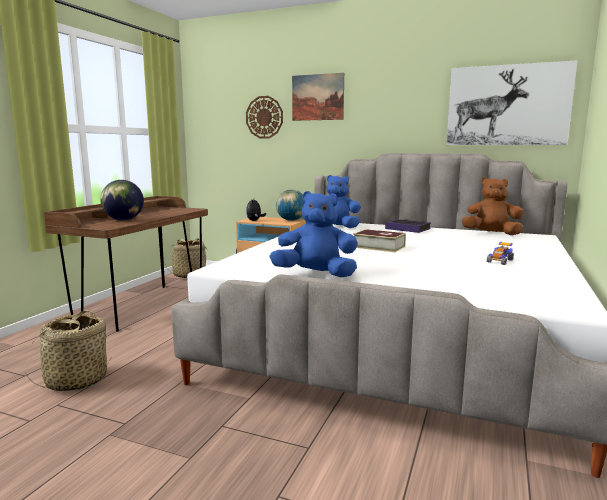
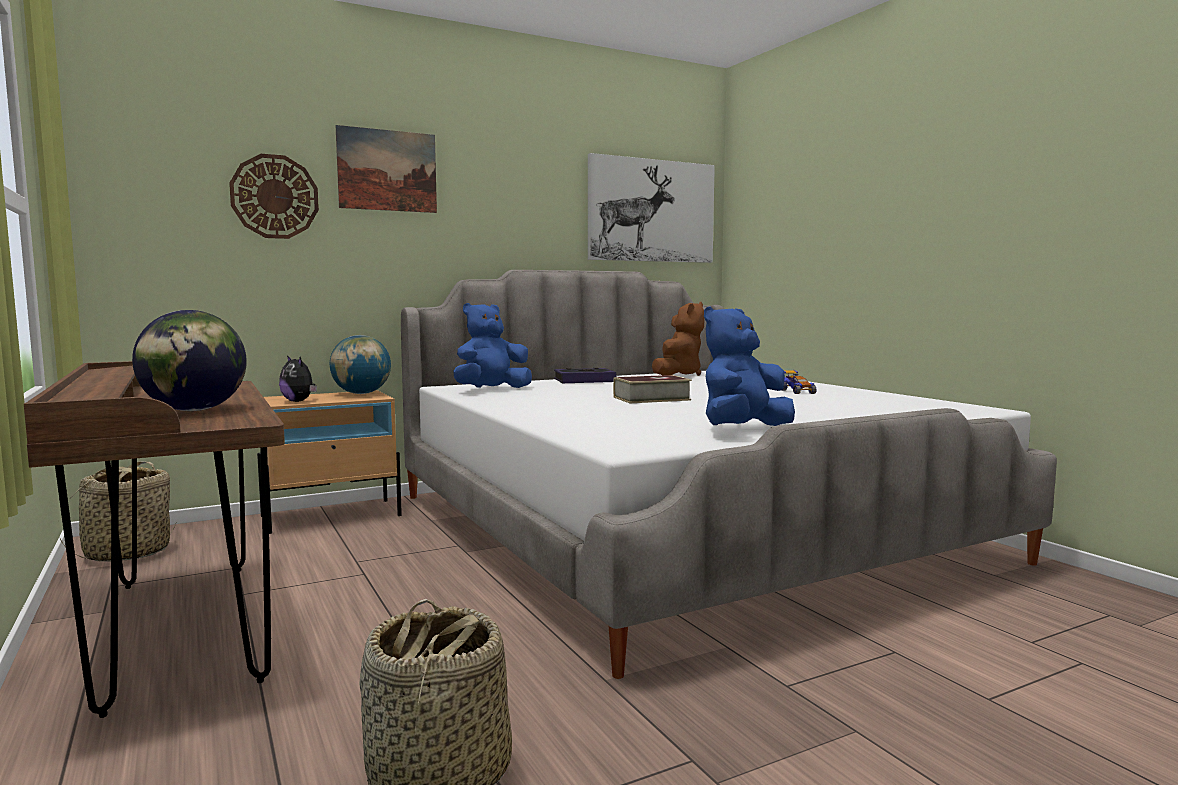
camera: 50 degrees left, 5 degrees down
brown plush toy [462,177,523,235] -> brown plush toy turned 150 degrees clockwise [652,302,705,376]

